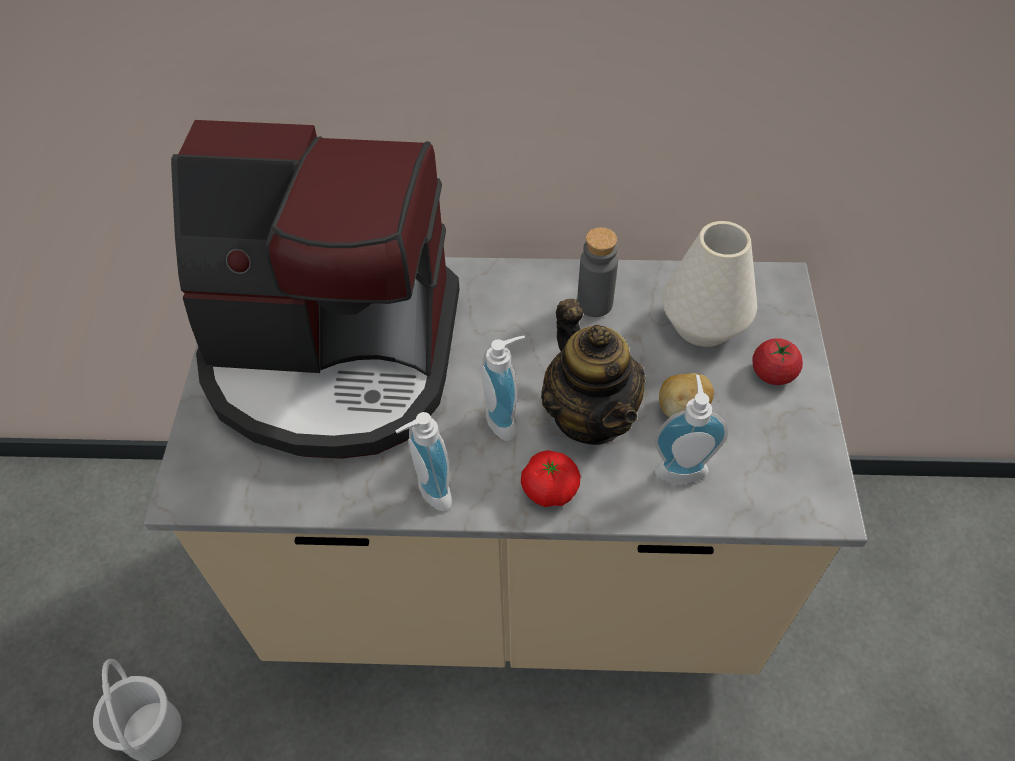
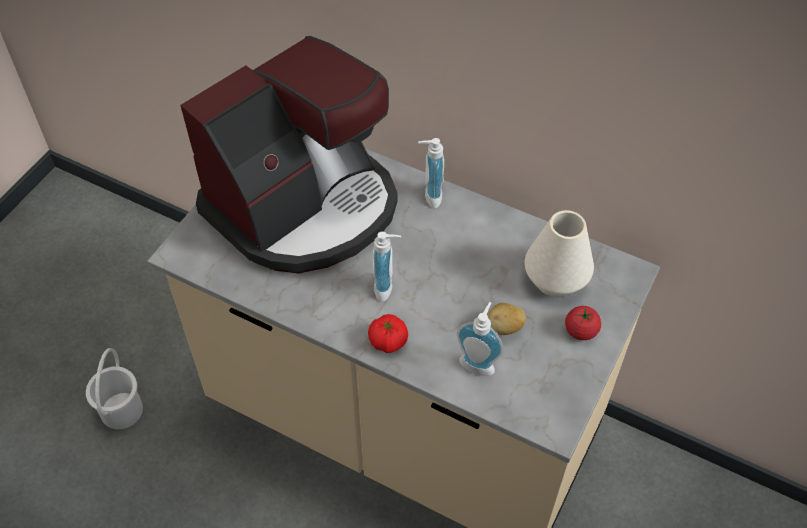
camera: 25 degrees right, 0 degrees up
coffee machine [171,120,460,459] -> coffee machine turned 75 degrees counterclockwise [180,36,398,273]
soap dispenser [395,412,452,511] -> soap dispenser moved to [418,138,444,208]
teapot [541,299,646,445] -> none
grey bottle [577,227,618,317] -> none

